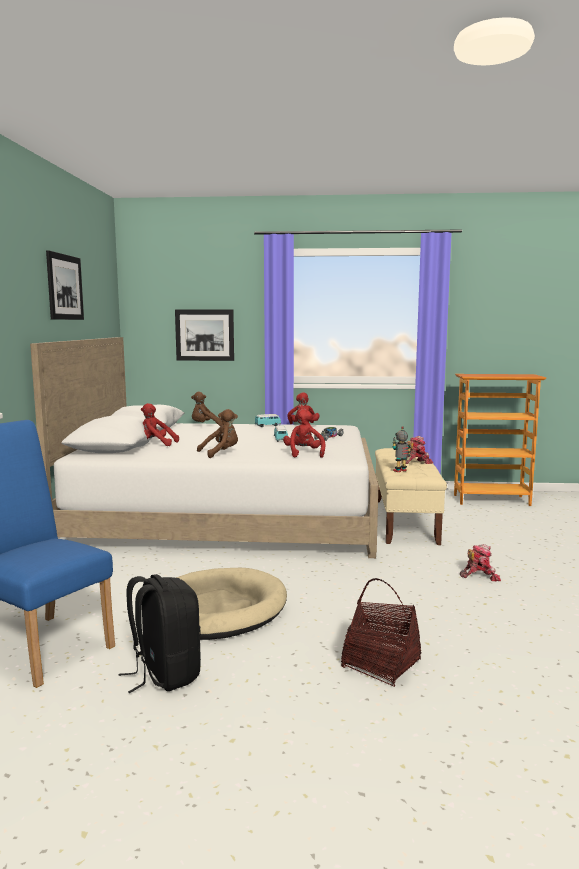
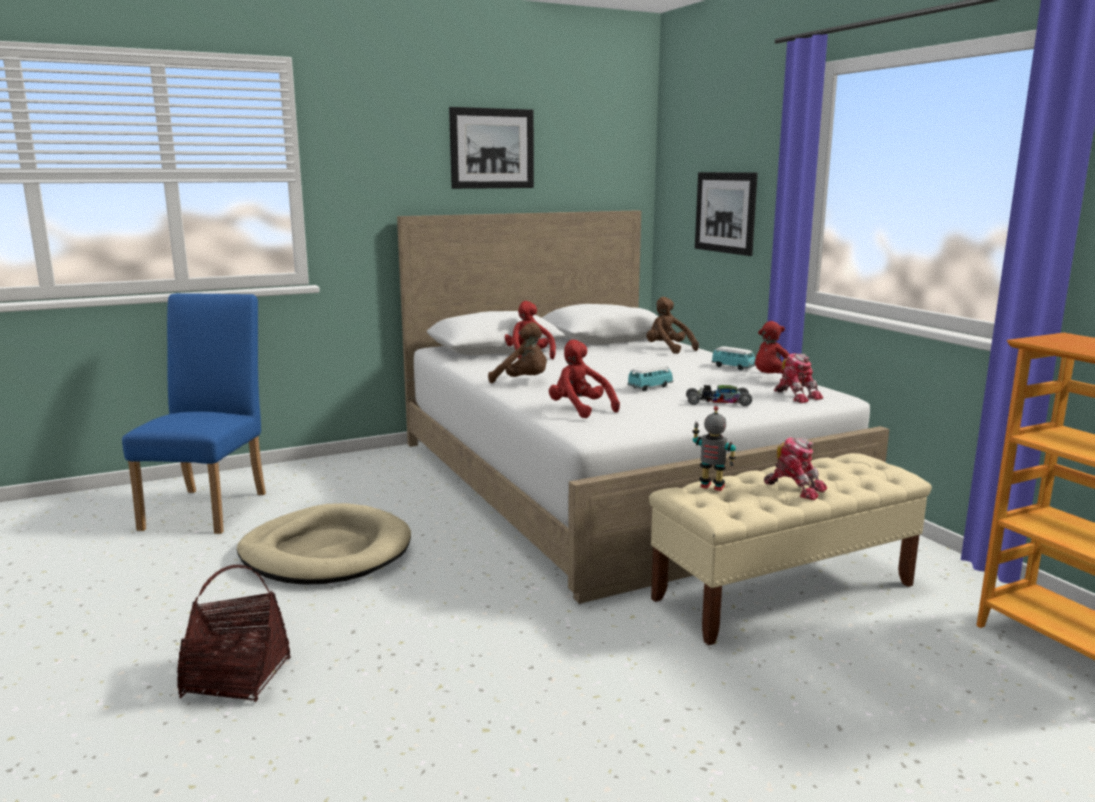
camera: 60 degrees right, 5 degrees up
black backpack [119,574,201,693] -> none
red plush toy [283,409,325,458] -> red plush toy turned 90 degrees counterclockwise [549,339,620,418]
toy robot [460,544,501,581] -> toy robot moved to [774,353,823,403]

